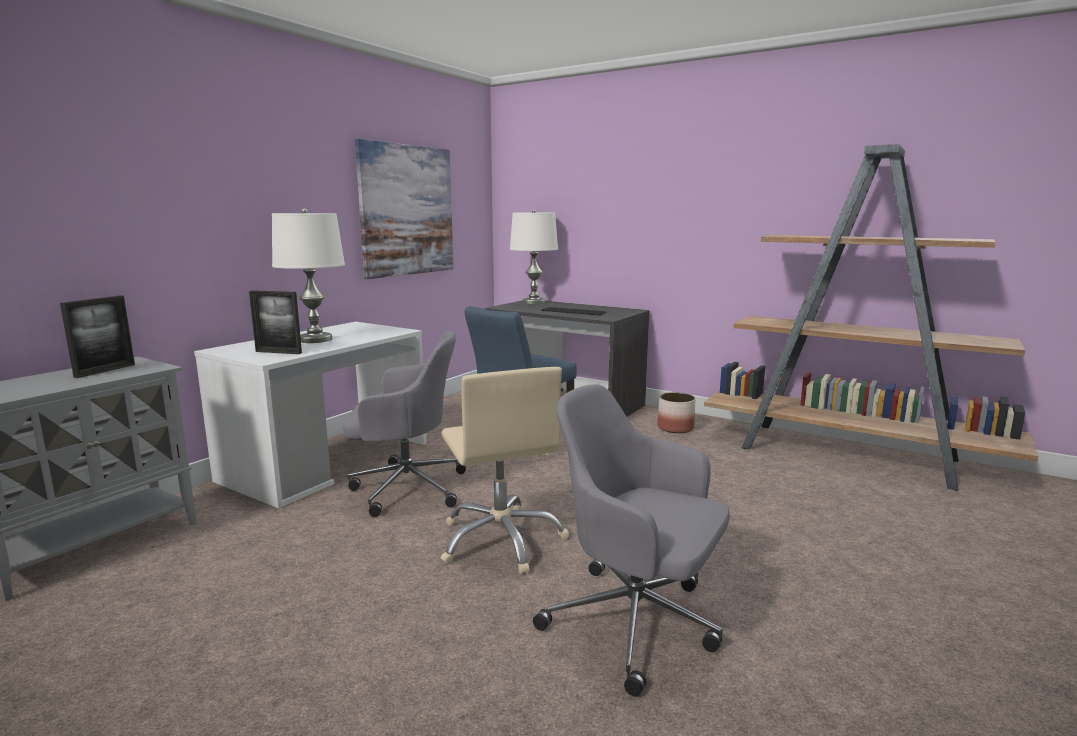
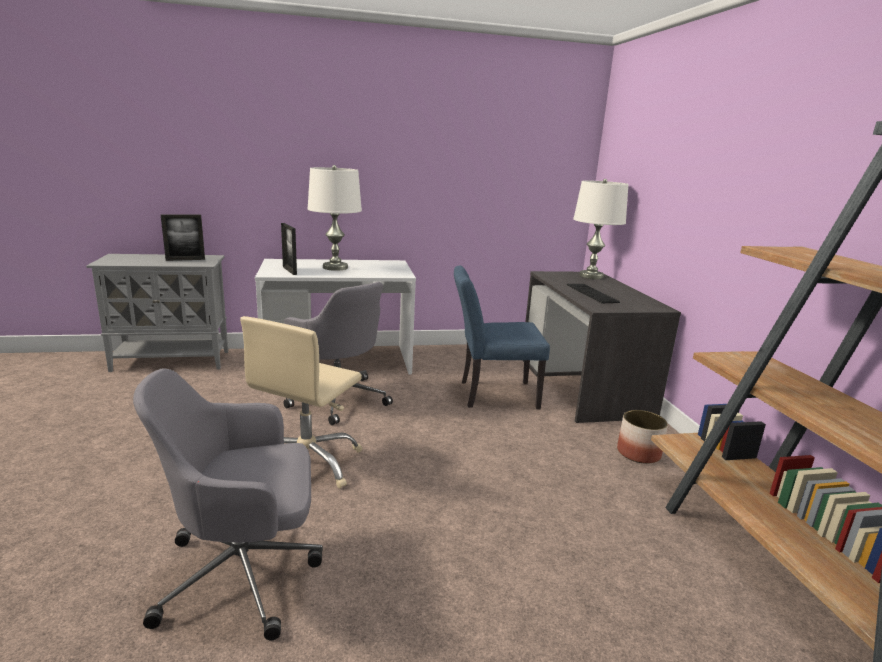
camera: 45 degrees right, 5 degrees up
picture [355,139,453,279] -> none
grey office chair [533,384,730,697] -> grey office chair turned 90 degrees counterclockwise [133,368,323,640]

